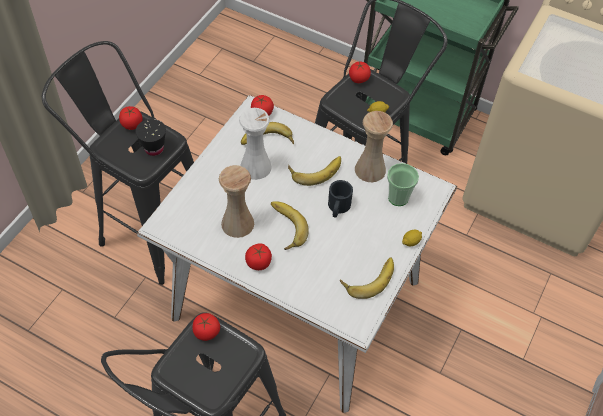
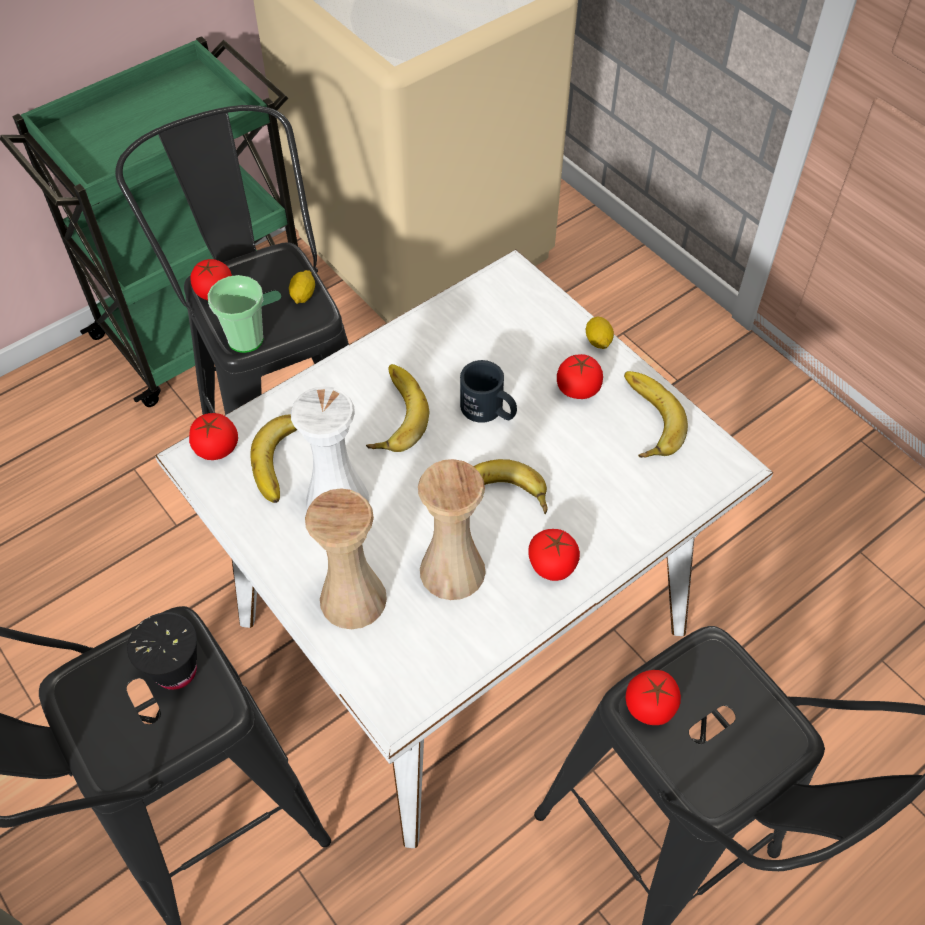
camera: 65 degrees left, 0 degrees up
tomato [119,106,143,130] -> tomato moved to [557,354,603,399]
beige vase [355,111,393,182] -> beige vase moved to [305,488,387,629]
cup [387,163,419,206] -> cup moved to [208,275,264,353]

